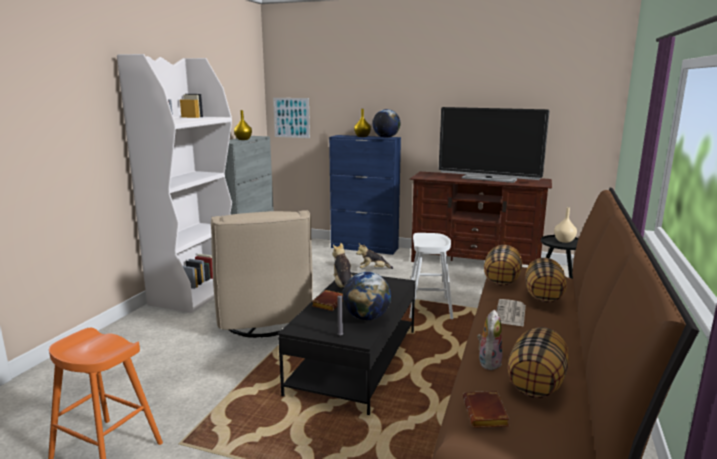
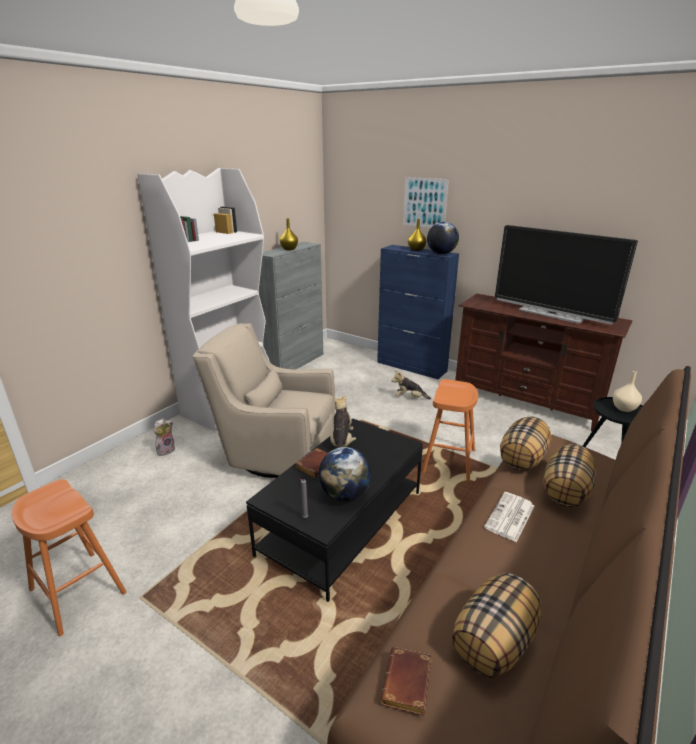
camera: 15 degrees right, 10 degrees up
beige armchair [211,210,313,338] -> beige armchair turned 105 degrees clockwise [192,323,335,478]
picture [273,98,310,138] -> picture moved to [403,177,449,228]
white stool [409,233,454,319] -> orange stool [422,379,478,482]
plush toy [477,310,502,370] -> plush toy moved to [154,419,175,456]

